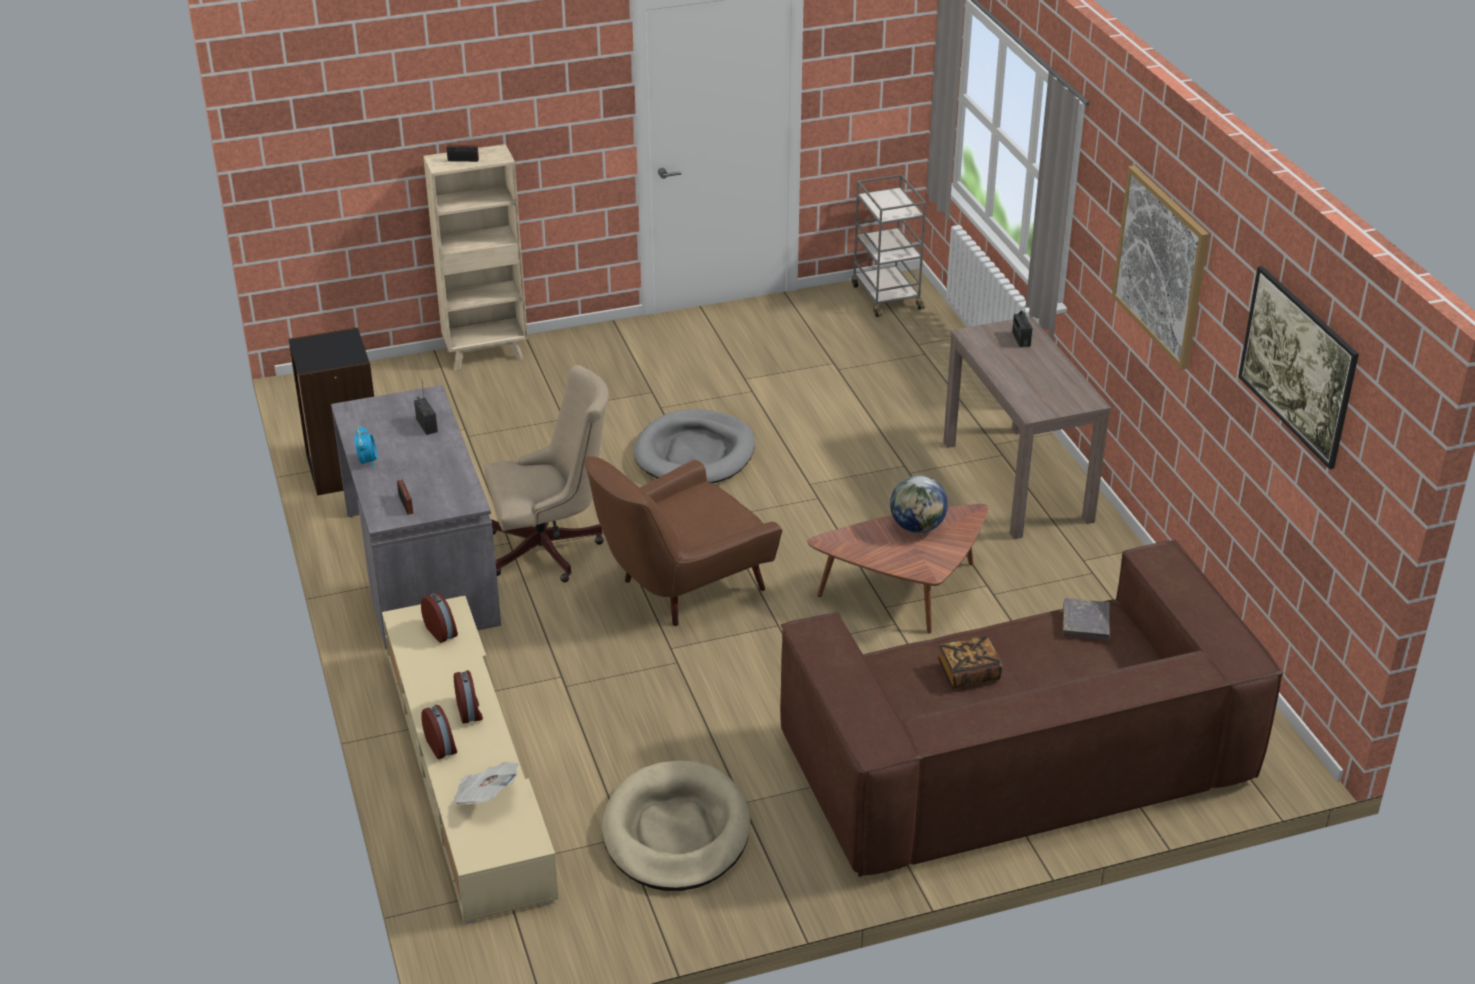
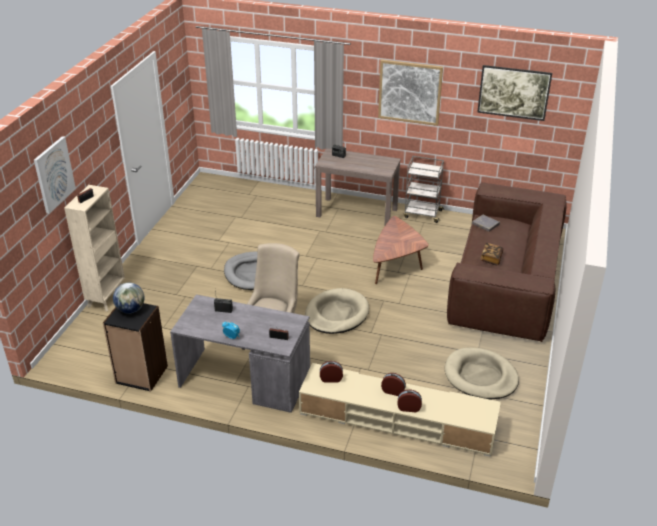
camera: 55 degrees left, 0 degrees up
newspaper [451,762,519,805] -> none
brown armchair [585,456,782,626] -> beige dog bed [305,288,369,334]
grey cart [851,174,926,317] -> grey cart moved to [404,156,444,223]
globe [890,475,948,533] -> globe moved to [113,282,144,314]
none -> picture [34,136,76,214]

